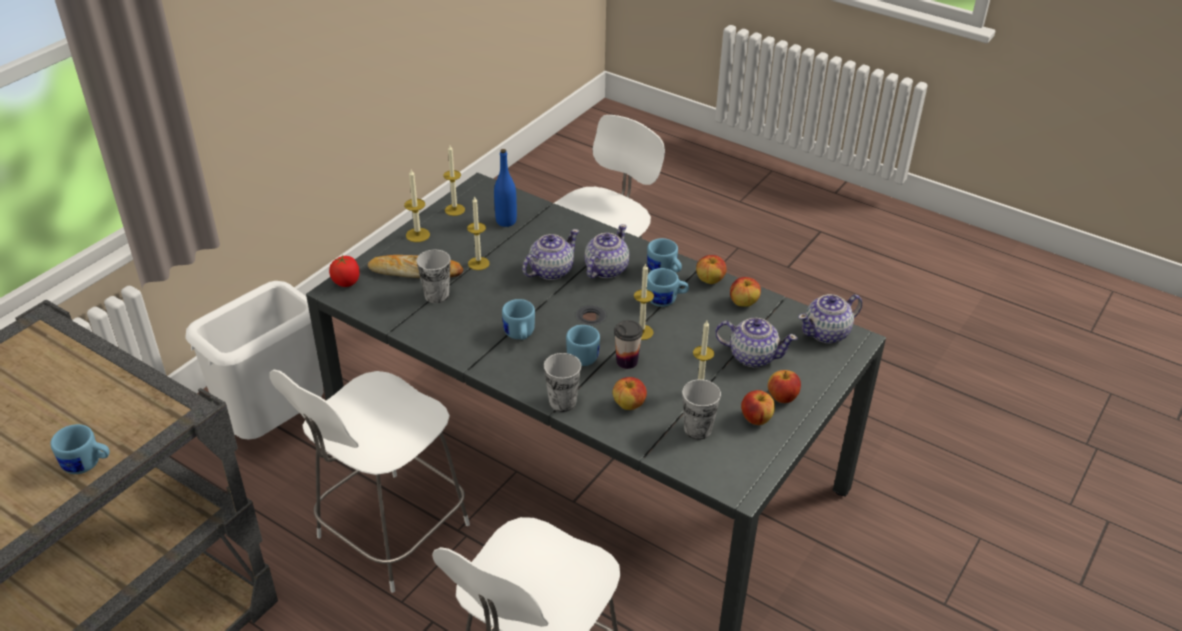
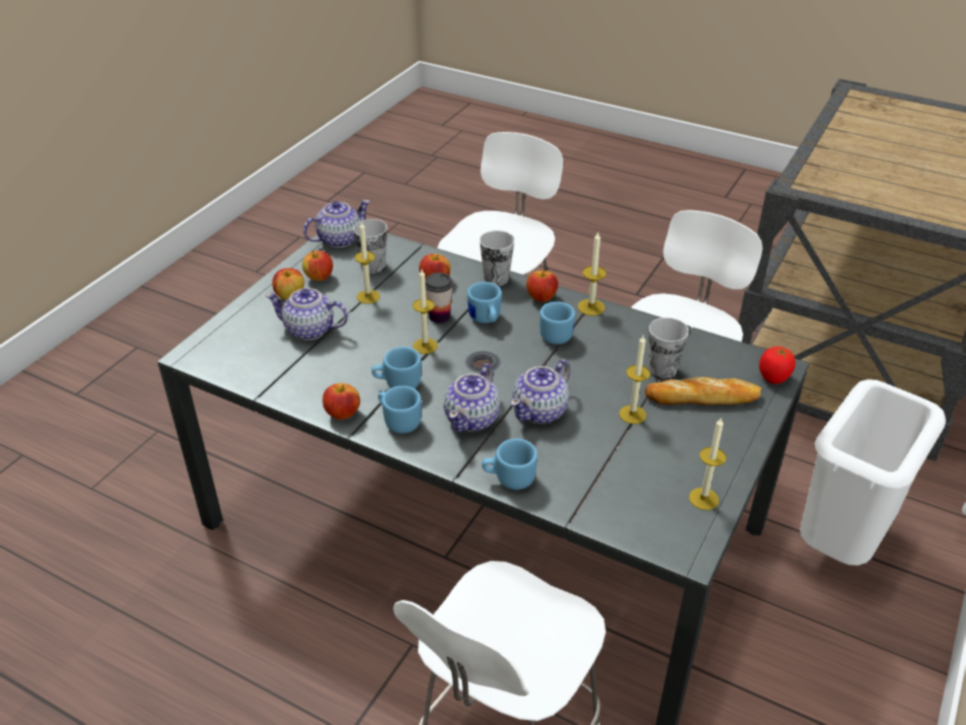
camera: 175 degrees right, 0 degrees up
blue mug [50,424,110,474] -> blue mug moved to [482,439,538,490]
candle [404,169,430,242] -> candle moved to [578,232,606,316]
blue bottle [494,149,517,227] -> none
apple [730,277,761,307] -> apple moved to [526,270,558,302]
teapot [798,294,862,343] -> teapot moved to [303,200,370,248]

